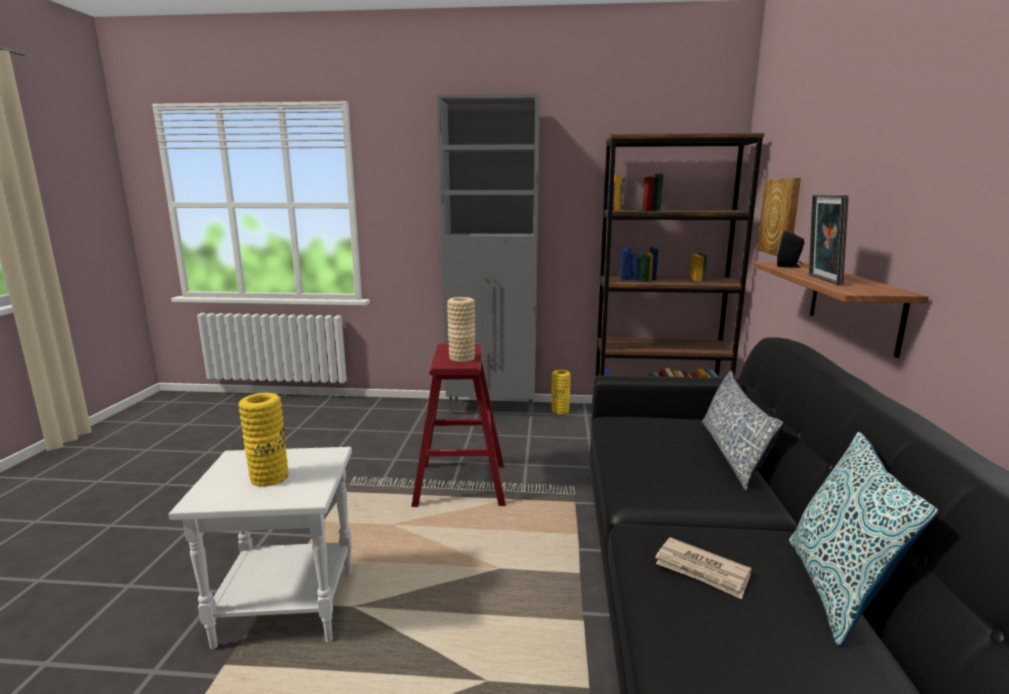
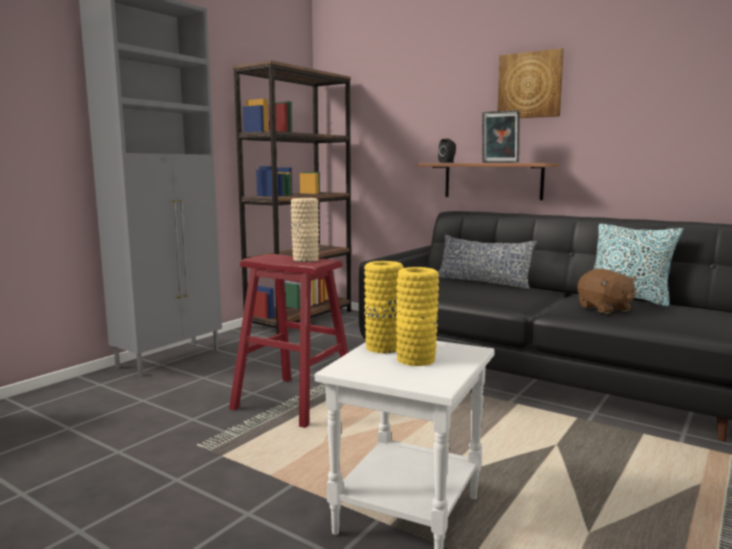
camera: 60 degrees left, 5 degrees down
yellow vase [551,370,571,415] -> yellow vase moved to [364,261,404,353]
newspaper [655,537,751,599] -> brown plush toy [578,269,637,314]
picture [757,178,801,256] -> picture moved to [498,48,564,118]

